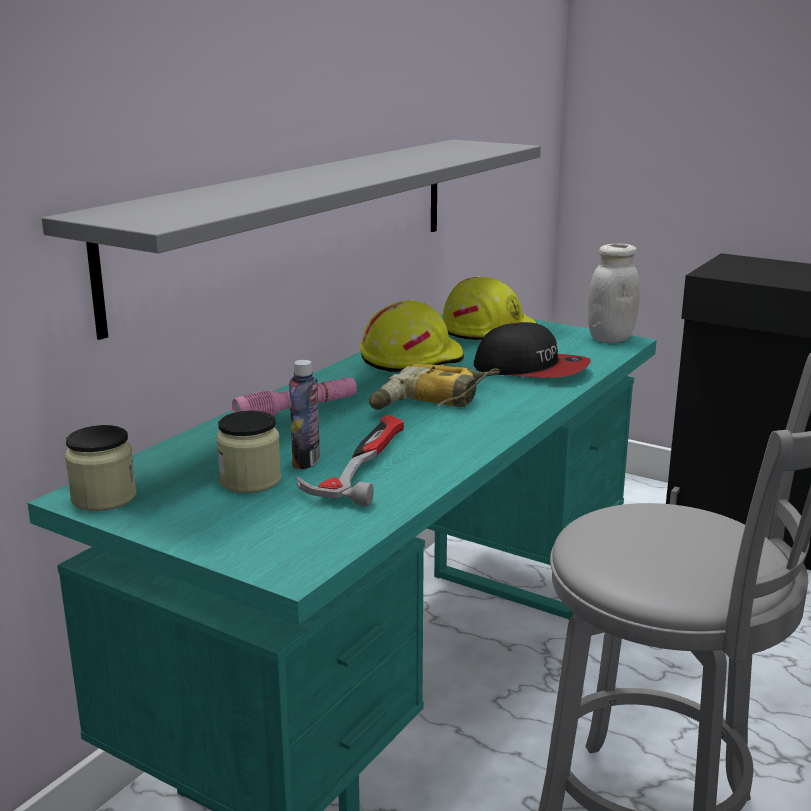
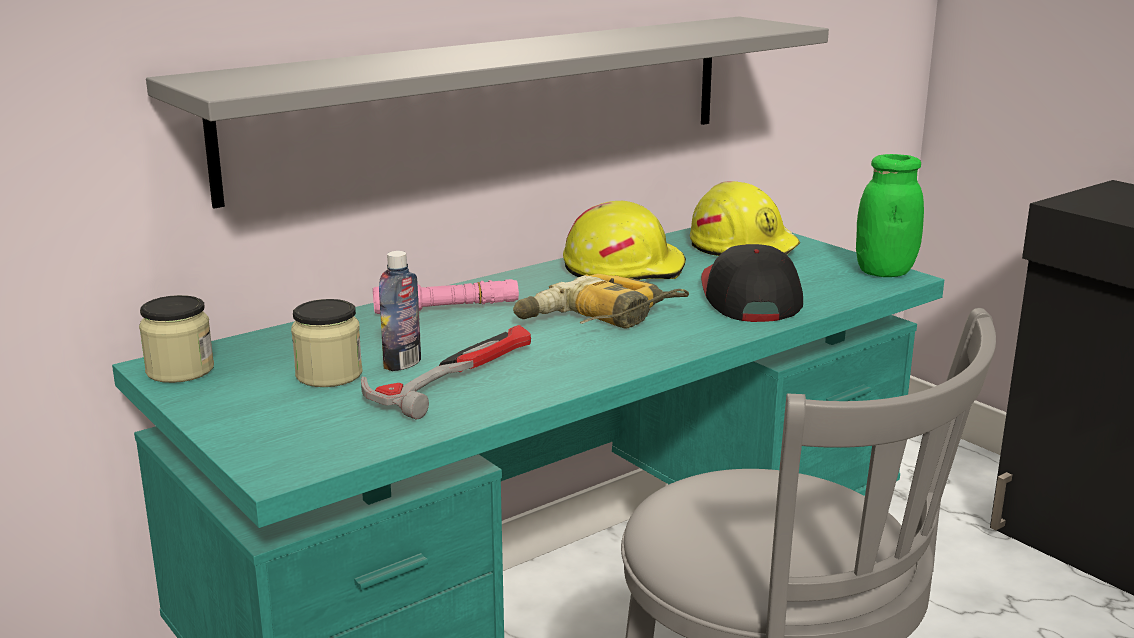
camera: 20 degrees right, 0 degrees up
cap [474,322,591,378] -> cap turned 135 degrees counterclockwise [701,244,803,322]
white jar [588,244,640,343] -> green jar [856,154,924,277]

